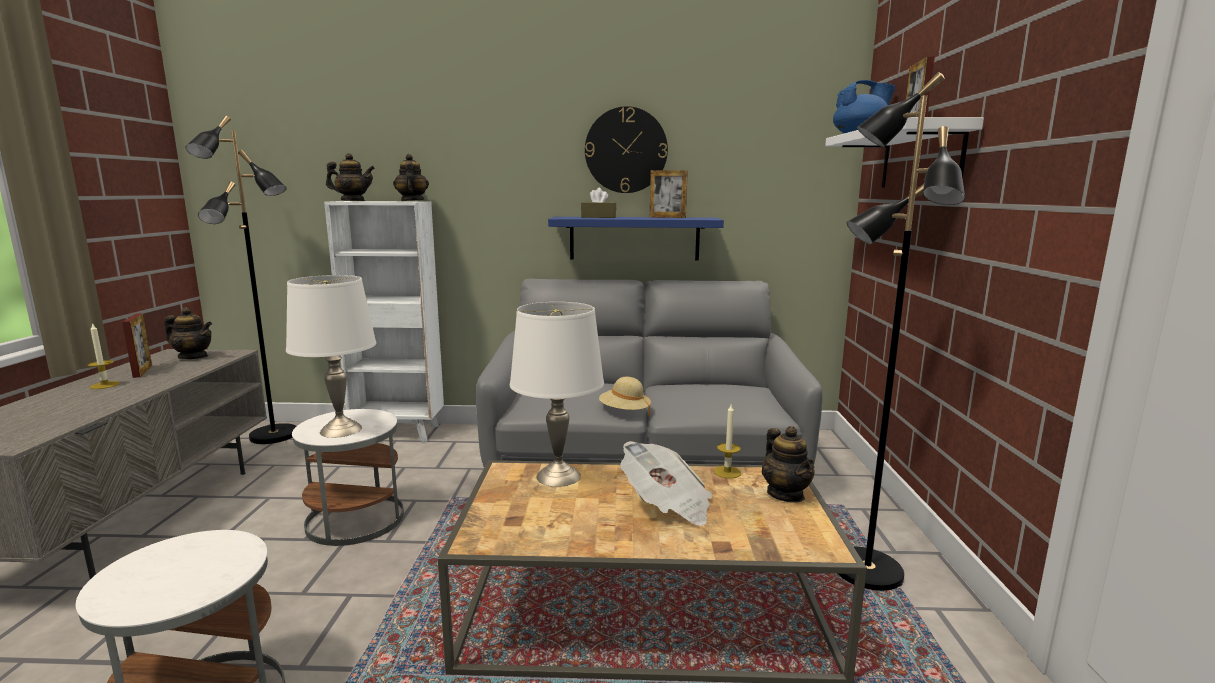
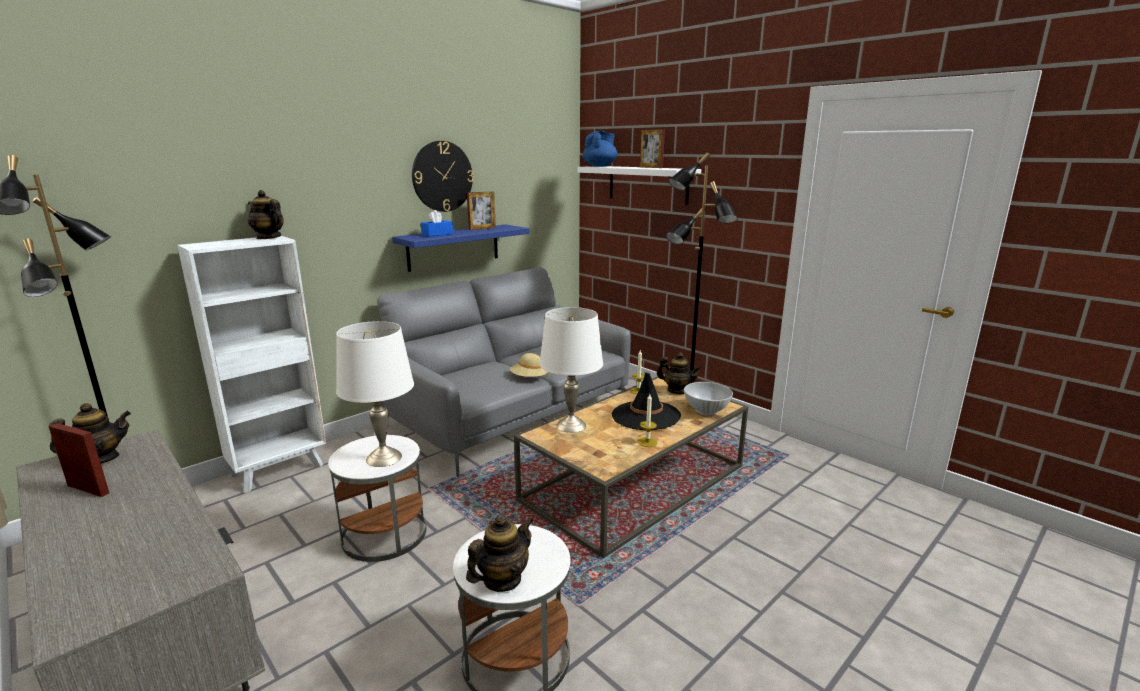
camera: 45 degrees left, 5 degrees up
candle [88,323,120,389] -> candle moved to [638,394,657,447]
teapot [326,153,375,201] -> teapot moved to [466,515,534,592]
brown tissue box [581,188,616,218] -> blue tissue box [421,210,454,237]
newspaper [620,441,712,526] -> black hat [612,372,681,430]
none -> white bowl [684,382,733,415]

